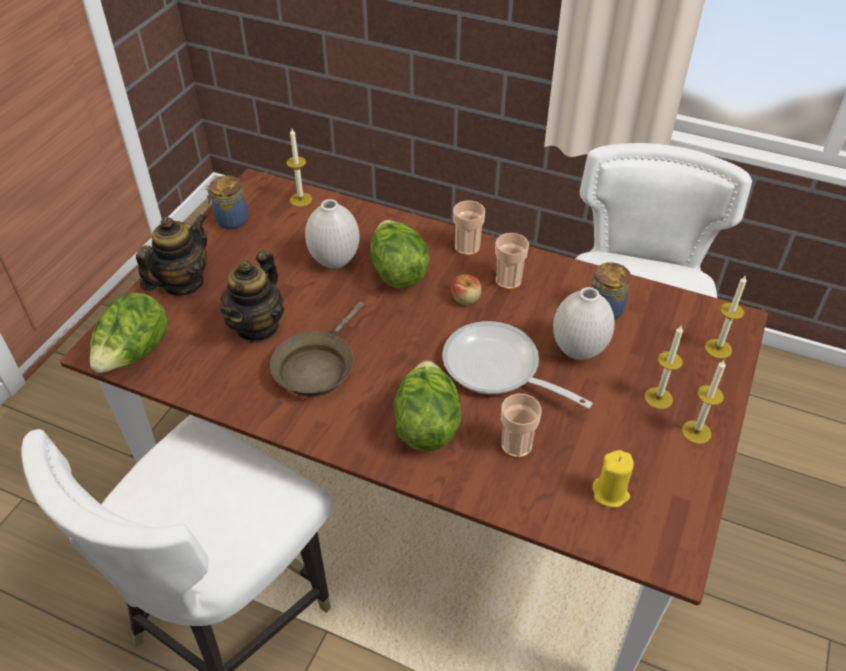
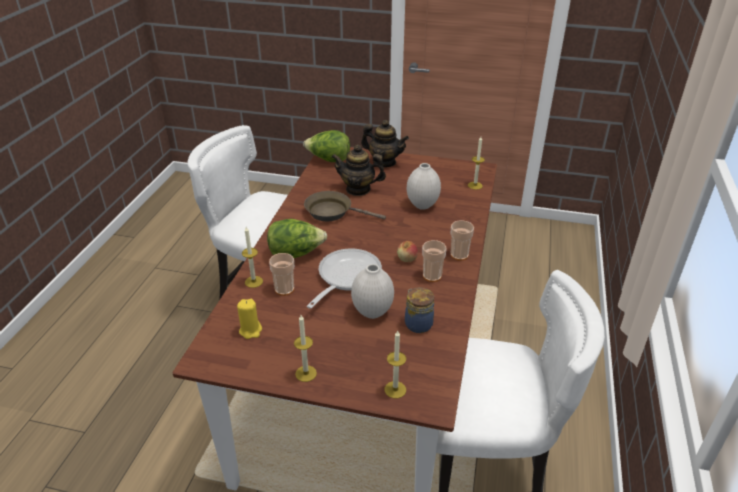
camera: 80 degrees right, 10 degrees down
jar [205,175,248,230] -> none
lettuce [370,220,430,288] -> none
candle [644,325,683,409] -> candle moved to [242,227,263,288]

